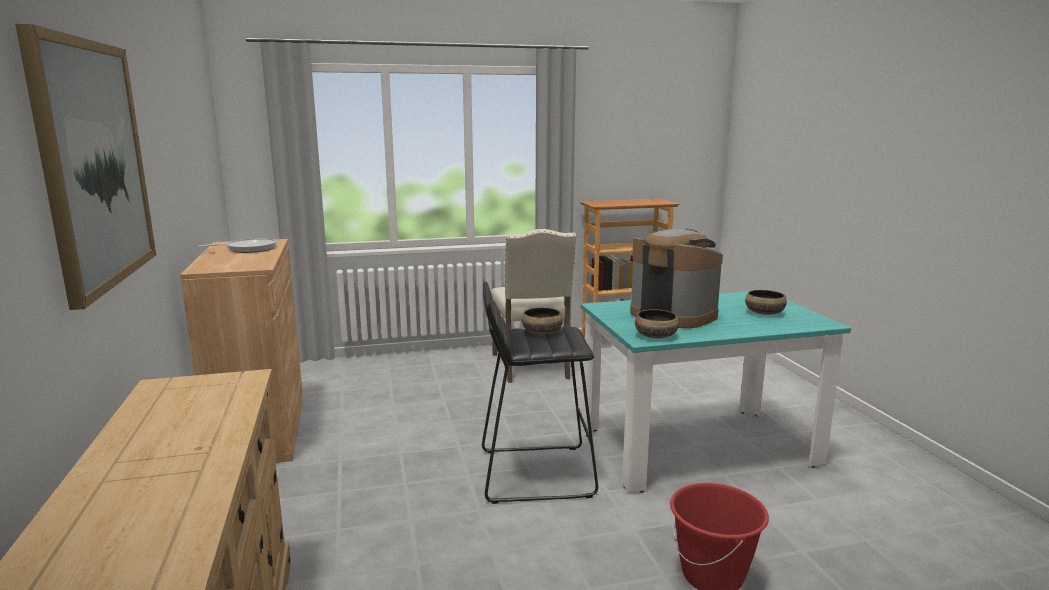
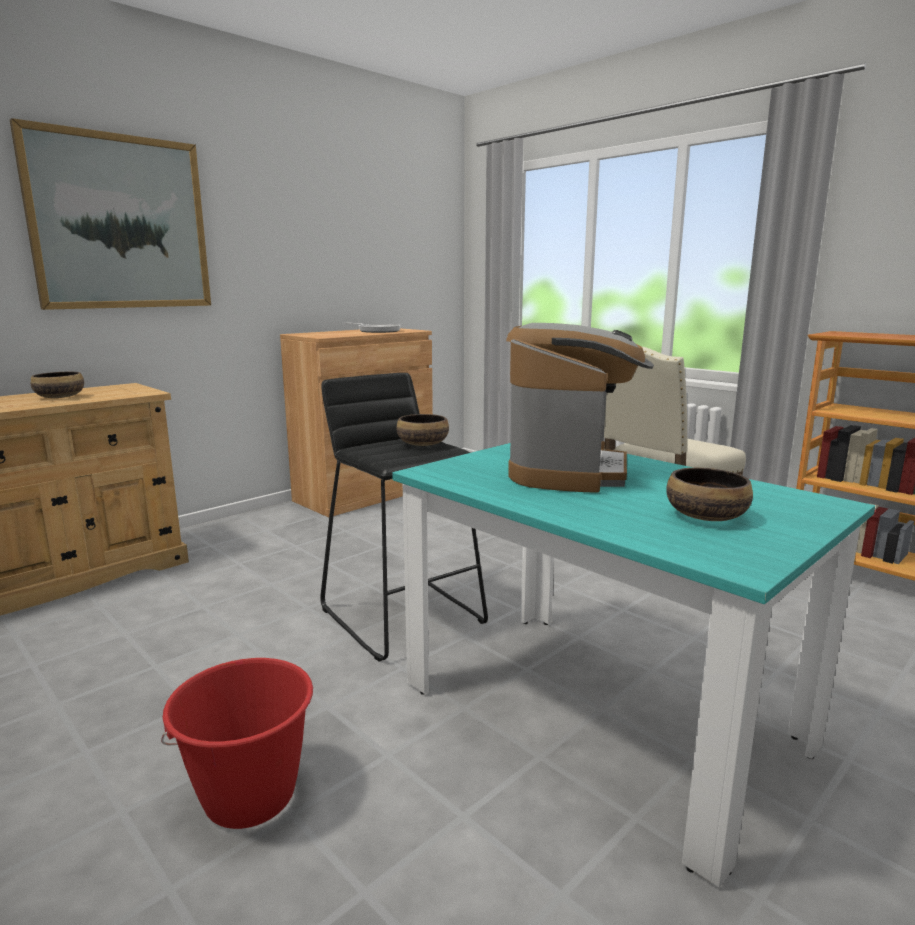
camera: 60 degrees right, 0 degrees up
bowl [635,309,679,338] -> bowl moved to [31,372,84,398]

